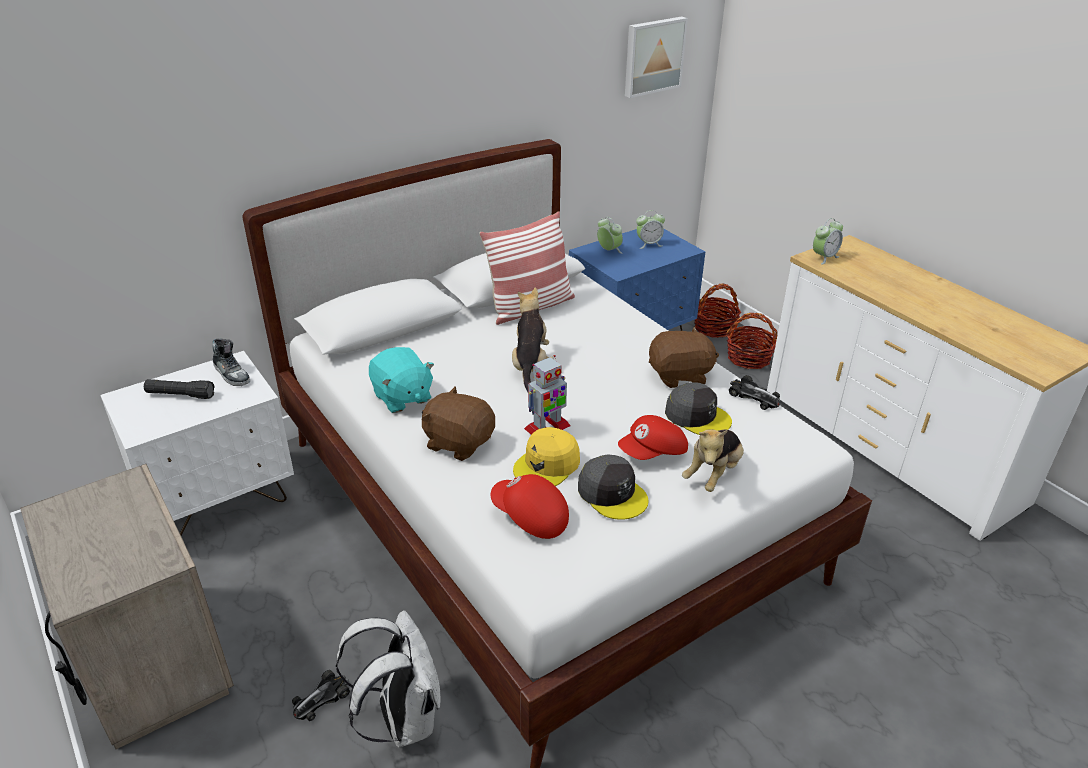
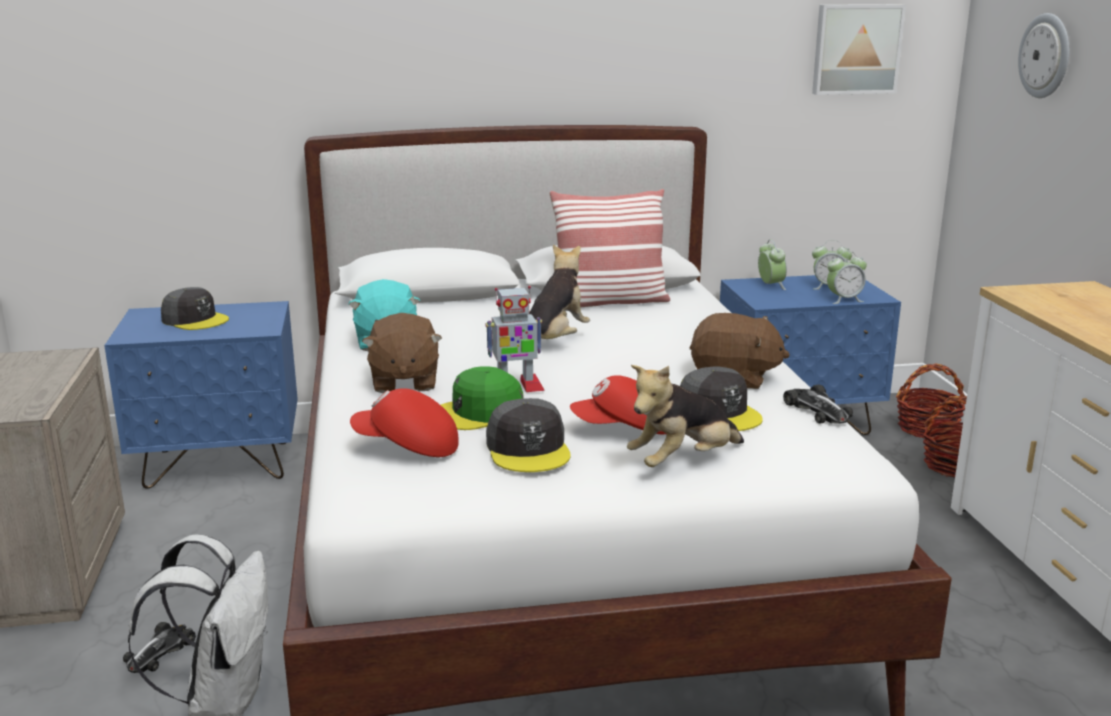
camera: 25 degrees right, 15 degrees down
white nightstand [100,351,294,536] -> blue nightstand [104,301,298,489]
black flashlight [144,379,215,399] -> grey cap [161,287,229,330]
shoe [212,339,250,386] -> none
toy car [292,670,350,721] -> toy car turned 45 degrees counterclockwise [123,622,196,673]
brown plush toy [422,387,495,461] -> brown plush toy turned 150 degrees counterclockwise [362,313,442,393]
red cap [490,474,569,539] -> red cap turned 45 degrees counterclockwise [350,388,459,457]
yellow cap [513,427,580,486] -> green cap [441,366,524,430]
alarm clock [813,218,843,264] -> alarm clock moved to [827,251,867,304]
none -> wall clock [1018,13,1069,98]

